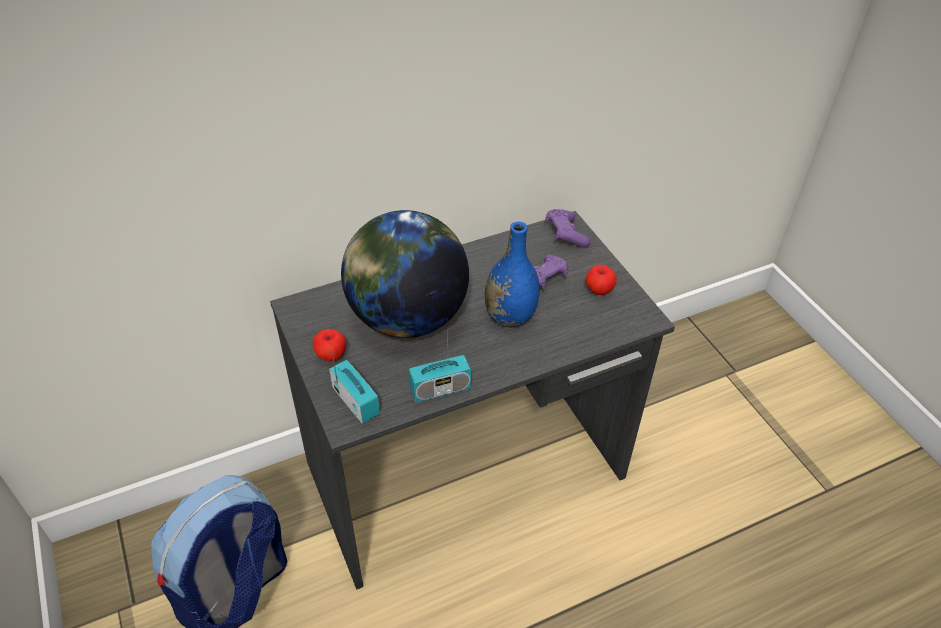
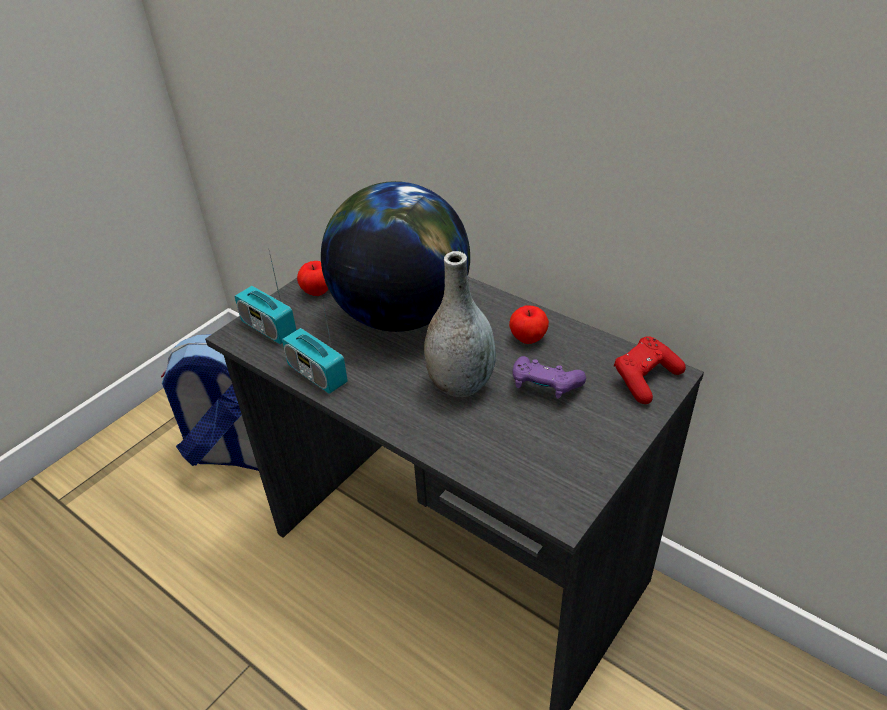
camera: 65 degrees right, 5 degrees down
radio [329,345,380,424] -> radio turned 105 degrees clockwise [234,251,296,344]
blue vase [485,221,540,327] -> grey vase [424,251,496,397]
purple game controller [545,209,590,248] -> red game controller [614,336,686,404]
apple [586,265,617,295] -> apple moved to [509,306,549,344]

